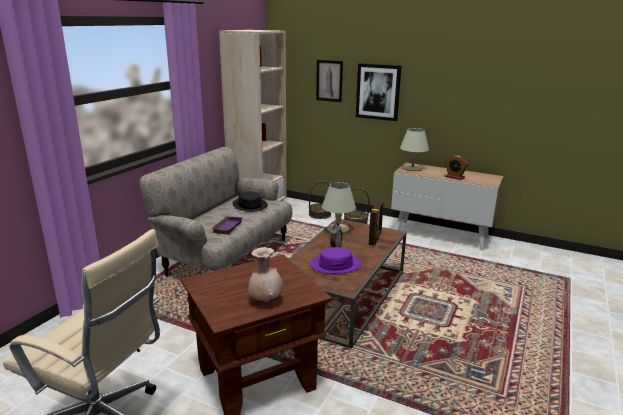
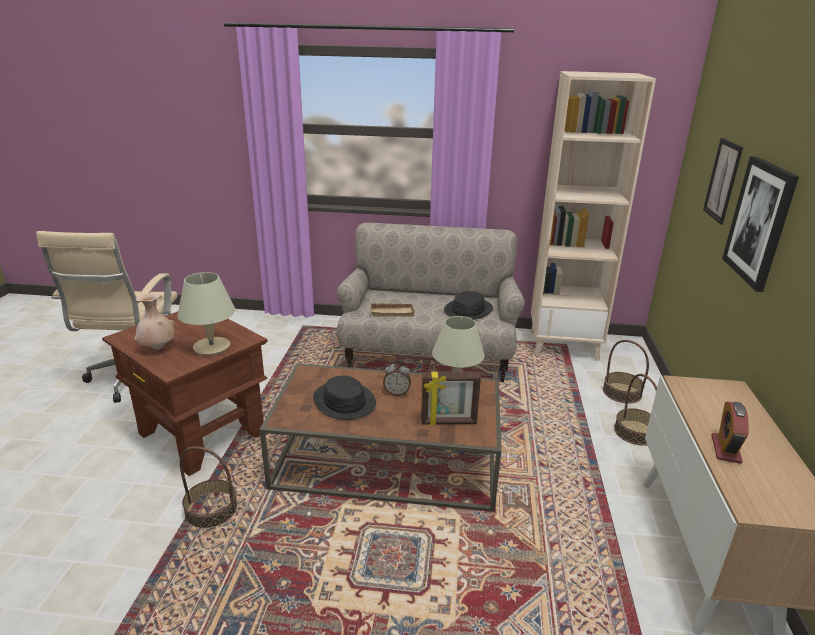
camera: 70 degrees right, 5 degrees up
purple tray [211,216,243,234] -> beige tray [370,302,416,317]
purple hat [310,247,362,274] -> black hat [313,376,376,420]
beige table lamp [400,128,429,171] -> beige table lamp moved to [177,272,236,356]
none -> basket [180,446,237,528]

